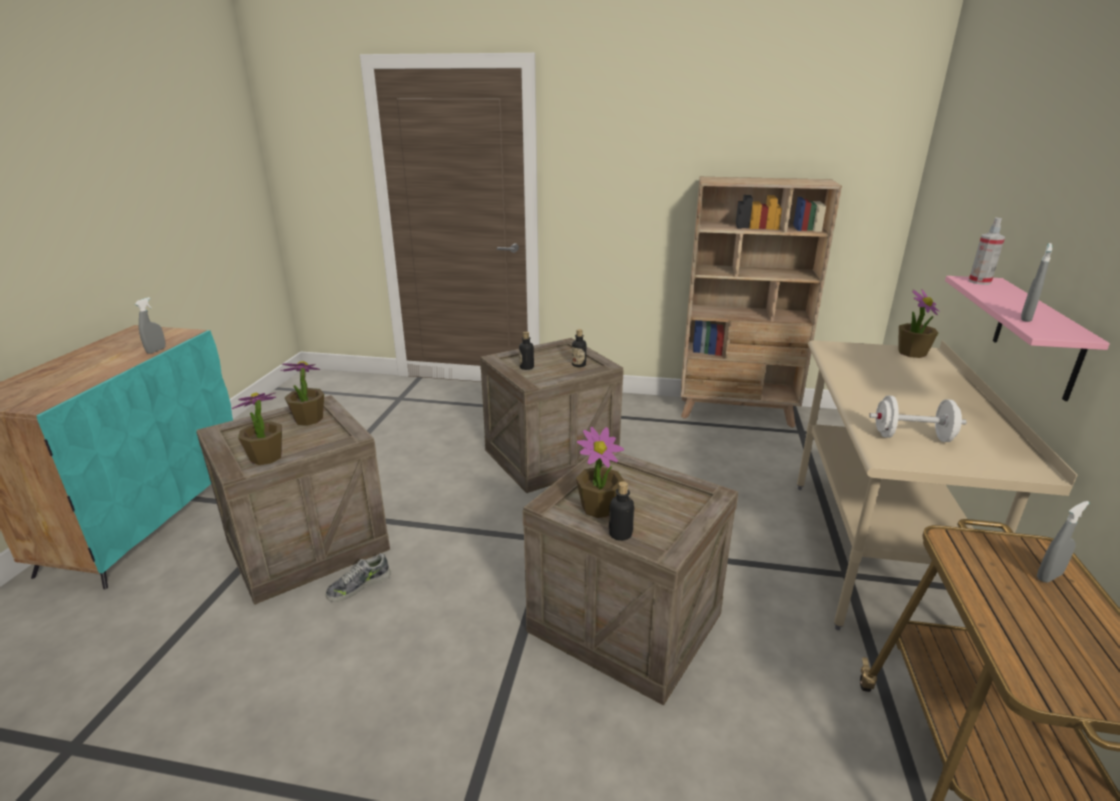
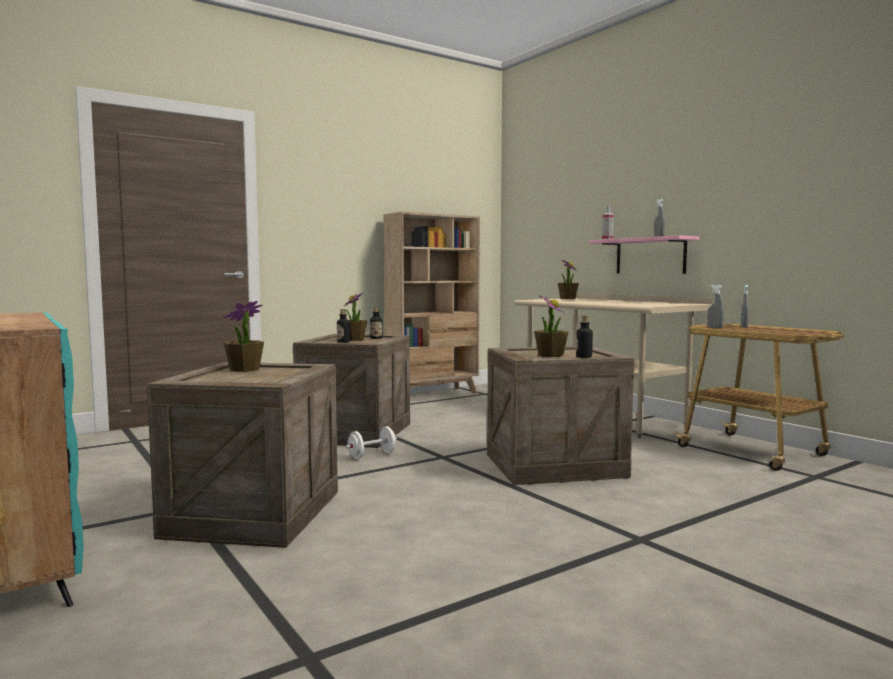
camera: 45 degrees left, 20 degrees down
grey spray bottle [135,297,166,354] -> grey spray bottle moved to [707,285,724,328]
potted plant [232,392,282,465] -> potted plant moved to [344,292,367,341]
shoe [326,553,390,602] -> none
white dumbbell [869,396,967,442] -> white dumbbell moved to [345,426,397,459]

